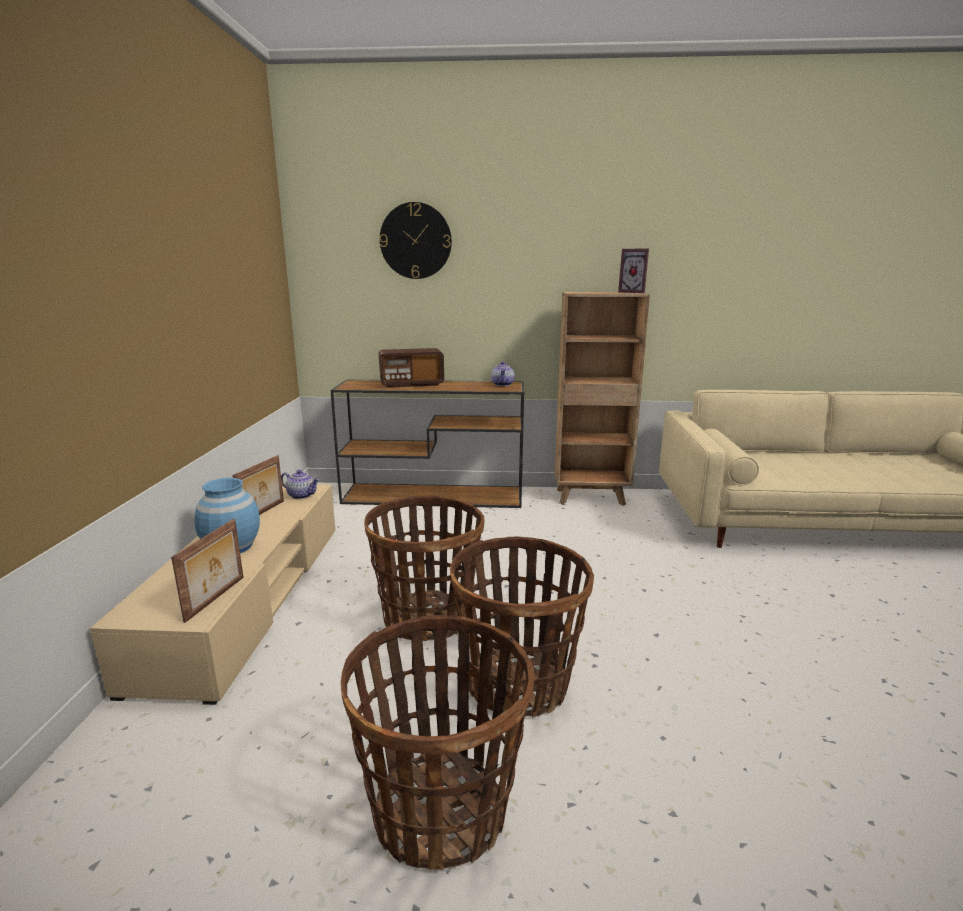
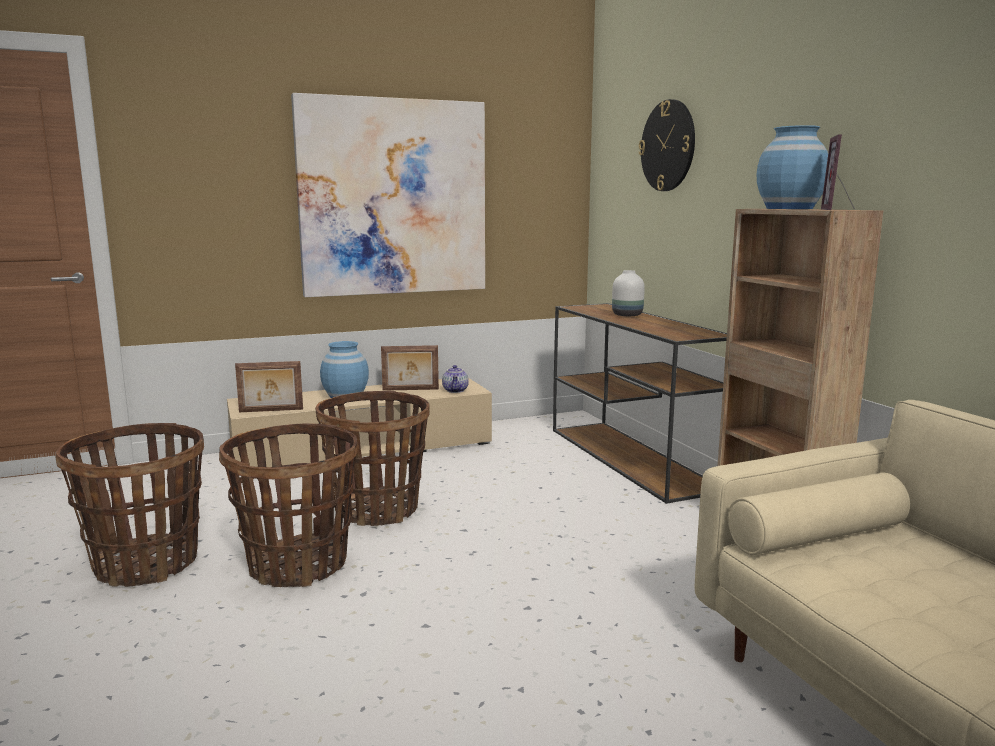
camera: 65 degrees right, 5 degrees down
radio [379,348,444,388] -> white vase [612,270,645,316]
teapot [491,362,515,386] -> none
none -> picture [291,93,485,297]
none -> blue vase [756,125,828,209]

